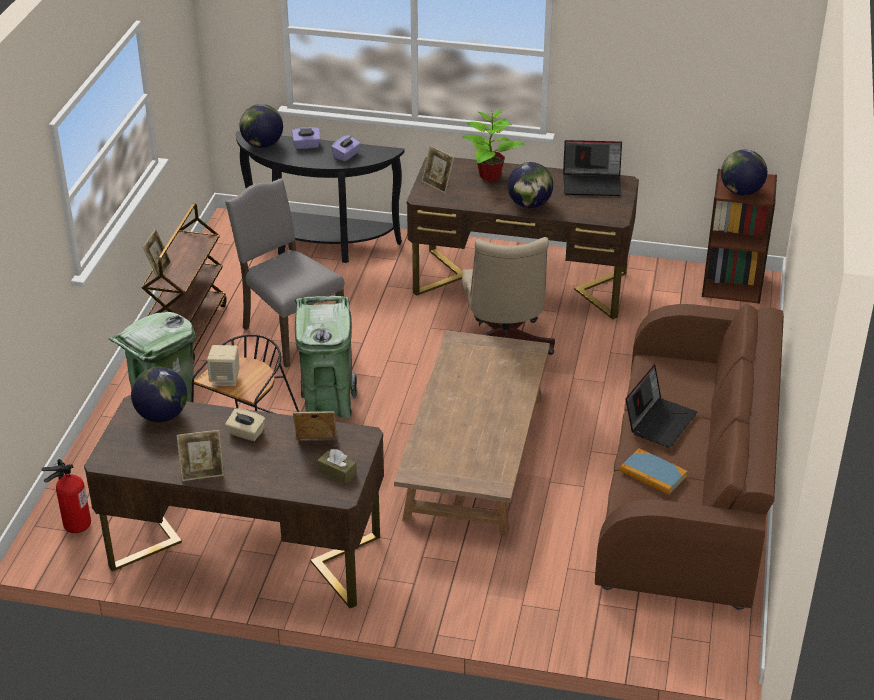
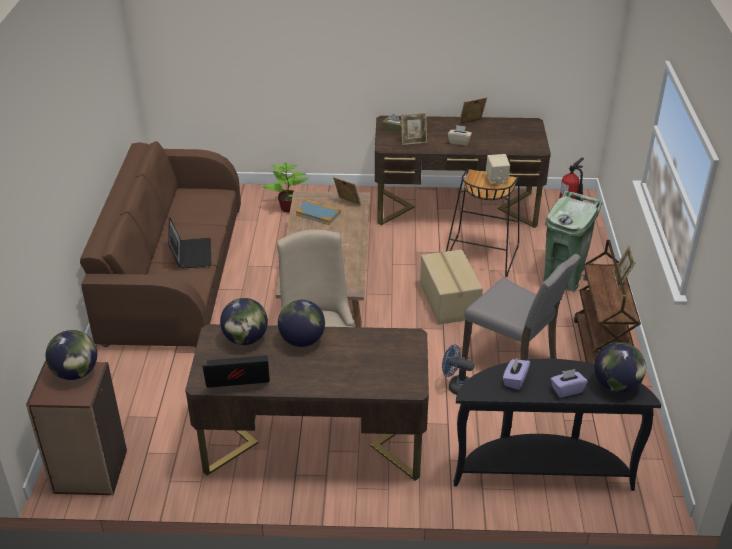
camera: 170 degrees right, 0 degrees up
globe [131,367,187,422] -> globe moved to [220,298,268,345]
green trash can [295,296,357,419] -> cardboard box [420,249,483,324]
picture frame [422,146,454,193] -> picture frame moved to [333,177,361,205]
potted plant [462,109,525,181] -> potted plant moved to [263,162,309,213]
book [620,448,688,495] -> book moved to [296,200,341,225]
laptop [625,364,698,448] -> laptop turned 150 degrees clockwise [168,217,212,269]
none -> blue fan [442,345,474,395]

